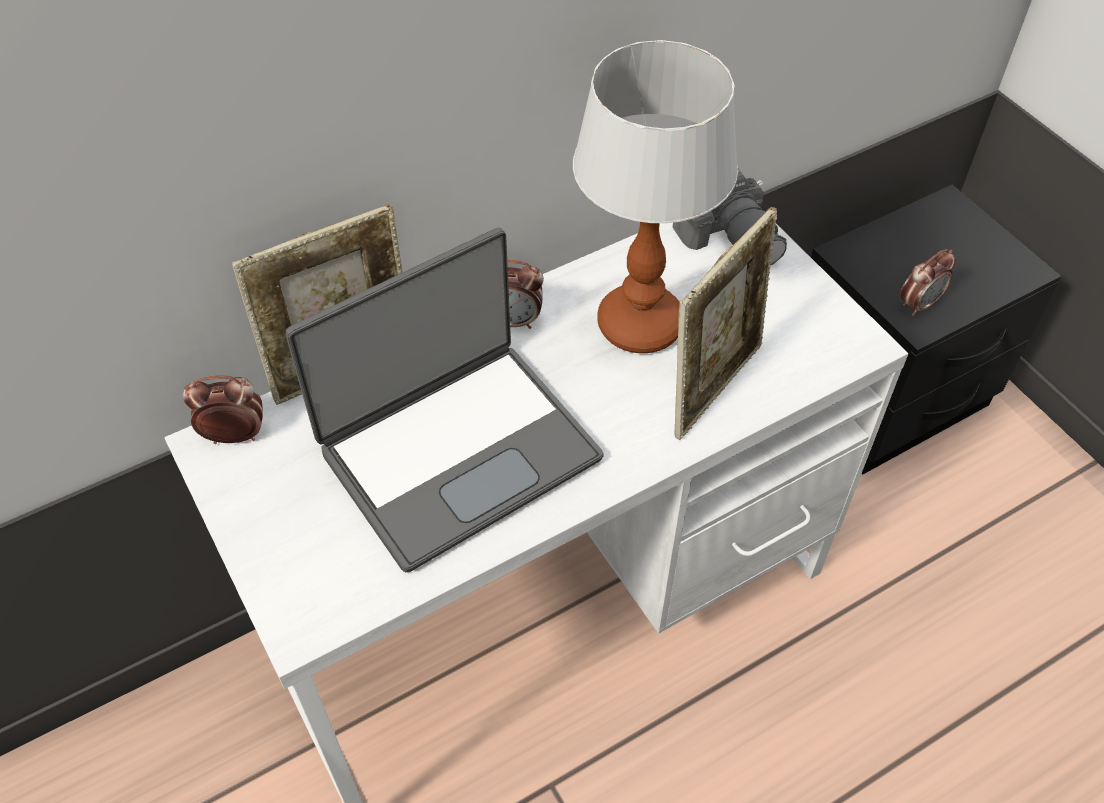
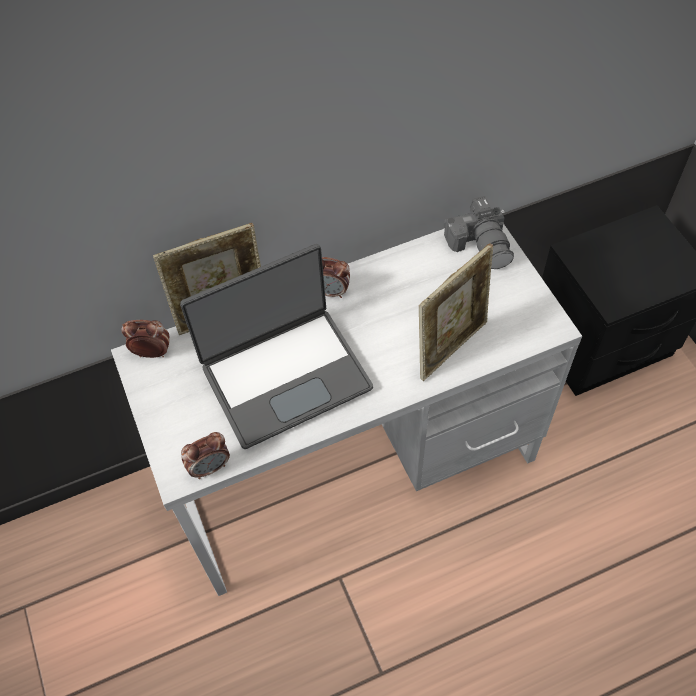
camera: 10 degrees right, 5 degrees up
table lamp [573,40,738,353] -> none
alarm clock [900,249,956,316] -> alarm clock moved to [181,432,230,479]

